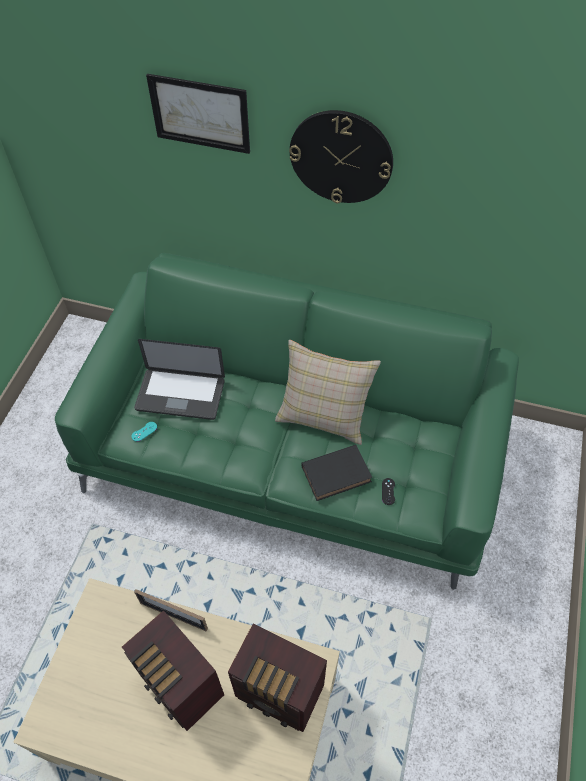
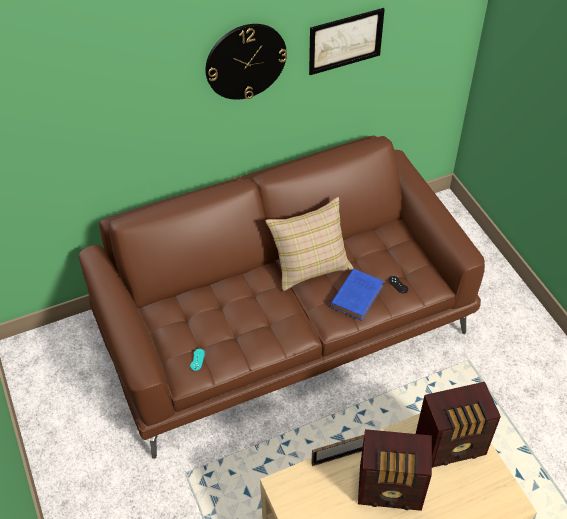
camera: 40 degrees left, 5 degrees down
green sofa [55,253,519,590] -> brown sofa [79,136,485,459]
laptop [134,339,225,420] -> none
picture [146,74,250,154] -> picture moved to [309,8,385,75]
black book [301,445,372,501] -> blue book [330,269,384,321]

